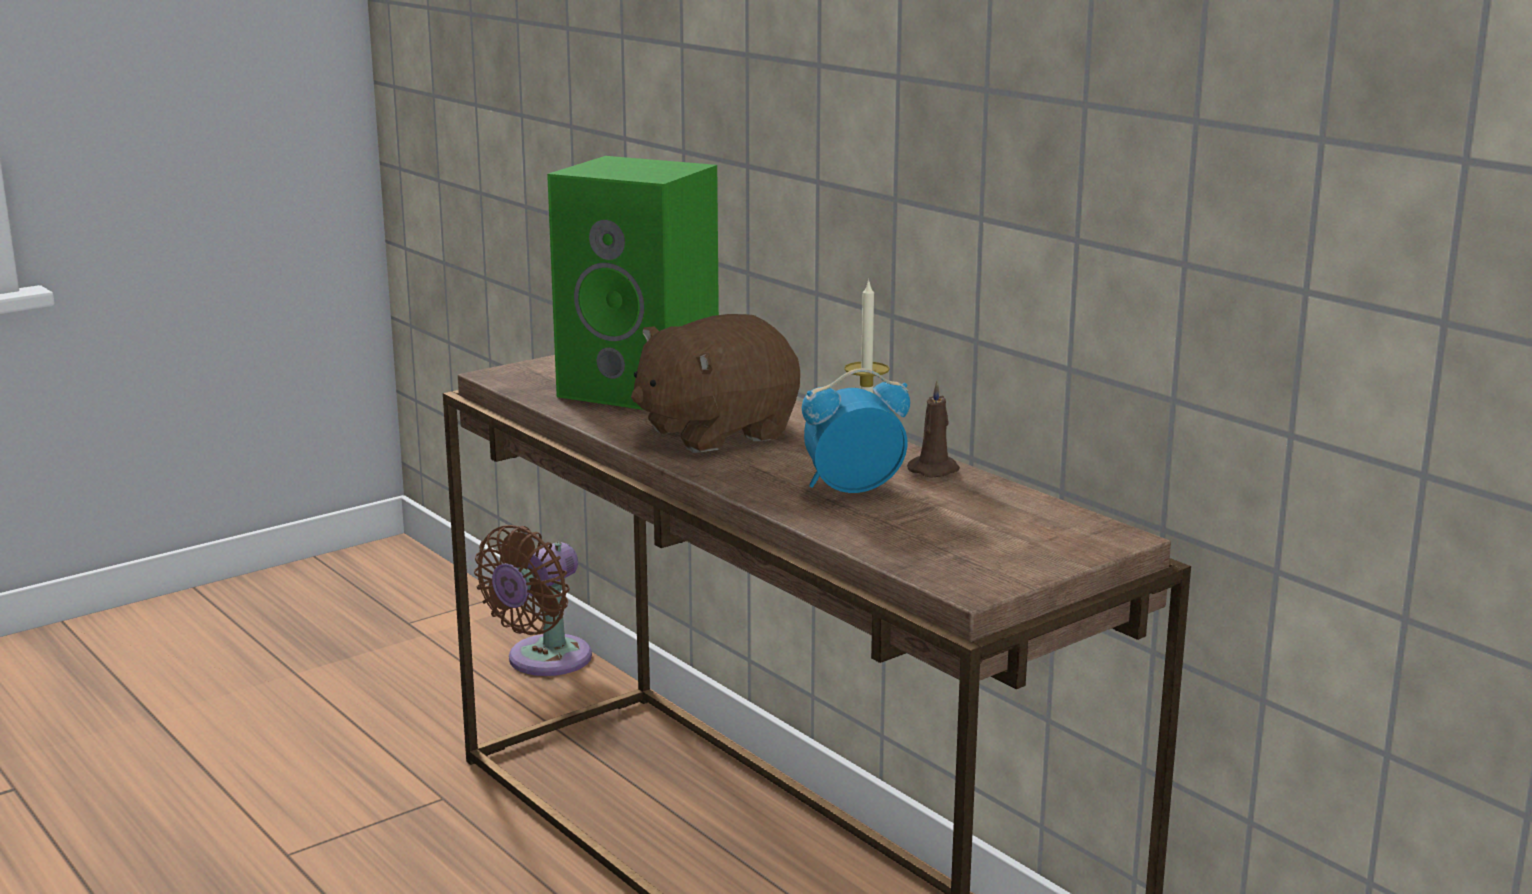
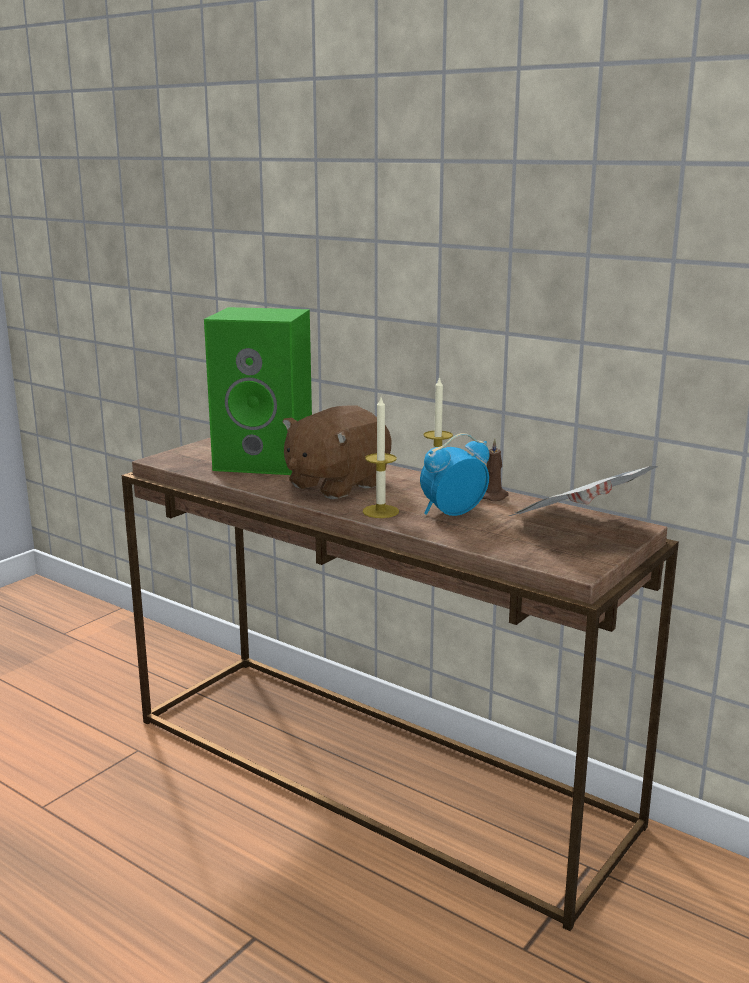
camera: 15 degrees left, 0 degrees up
brown fan [474,525,592,676] -> none
none -> candle [363,397,399,518]
none -> newspaper [509,466,658,516]

